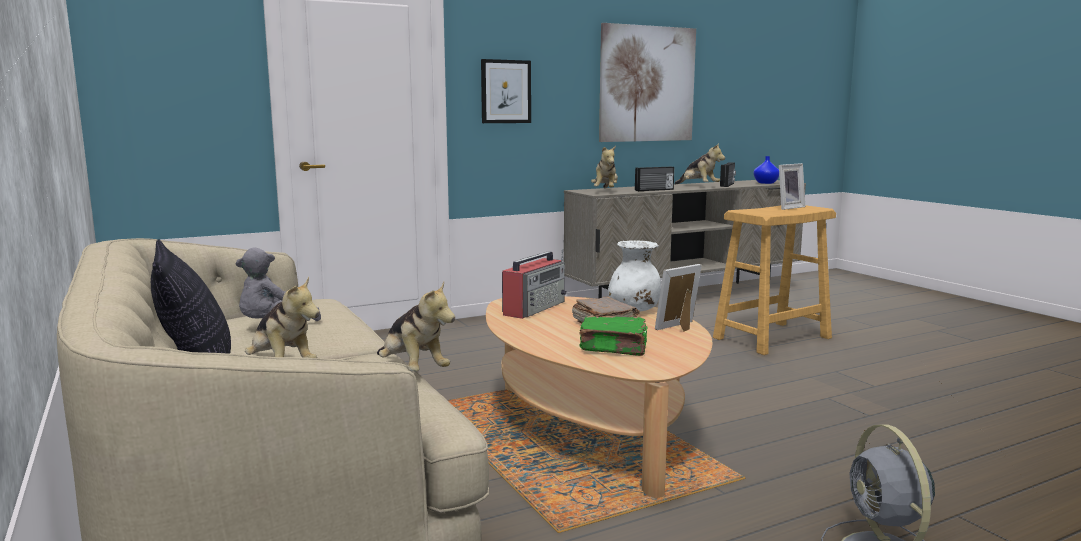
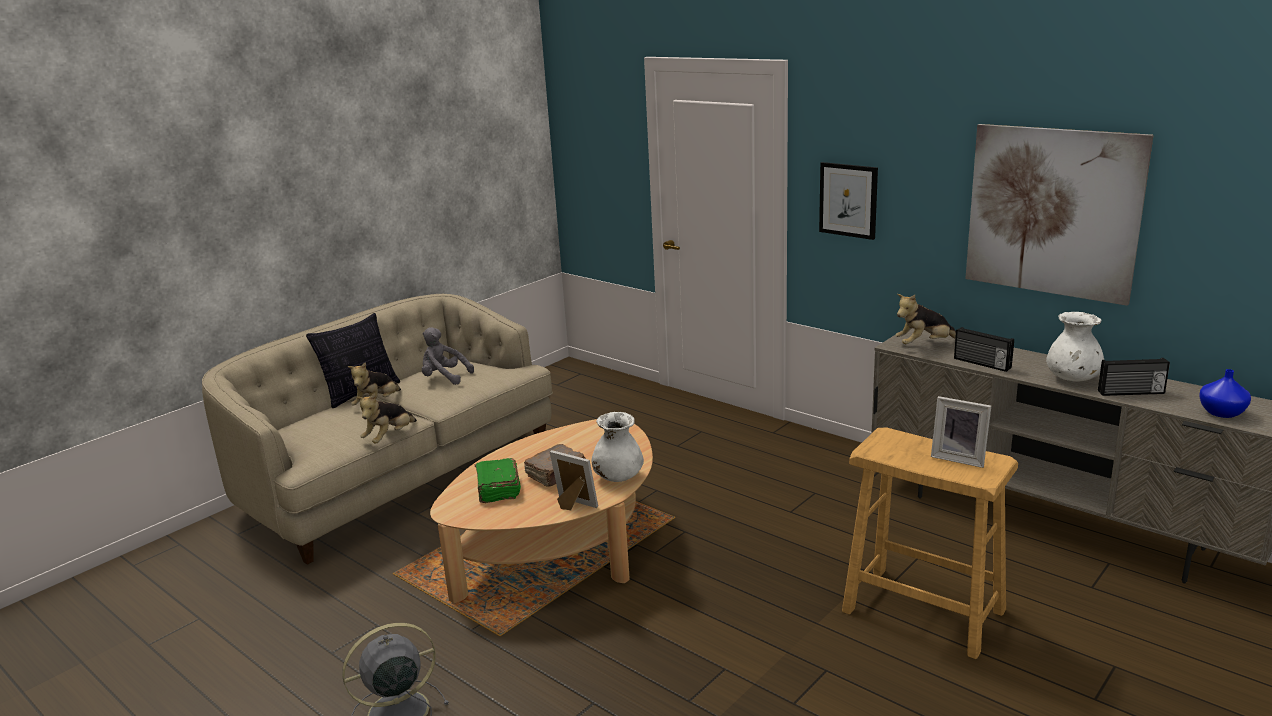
camera: 70 degrees right, 10 degrees up
radio [502,249,567,319] -> none
plush toy [674,143,725,185] -> white vase [1046,312,1104,382]

